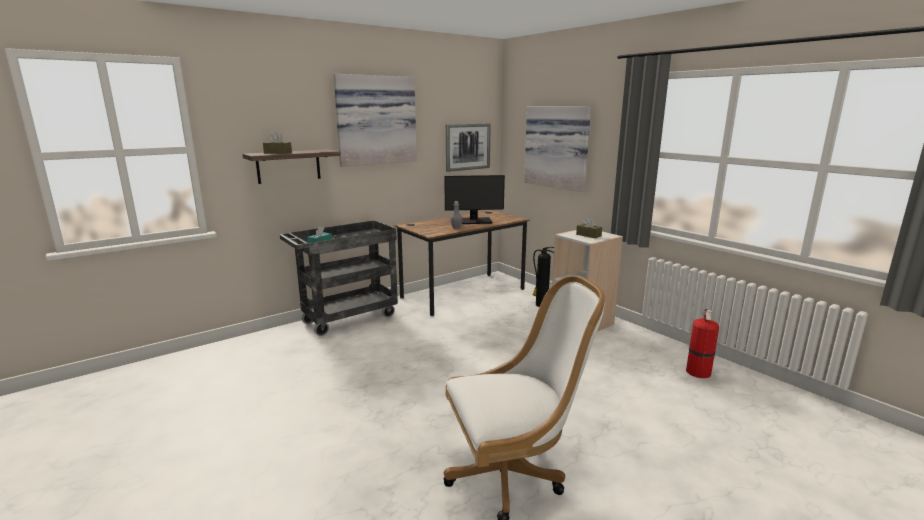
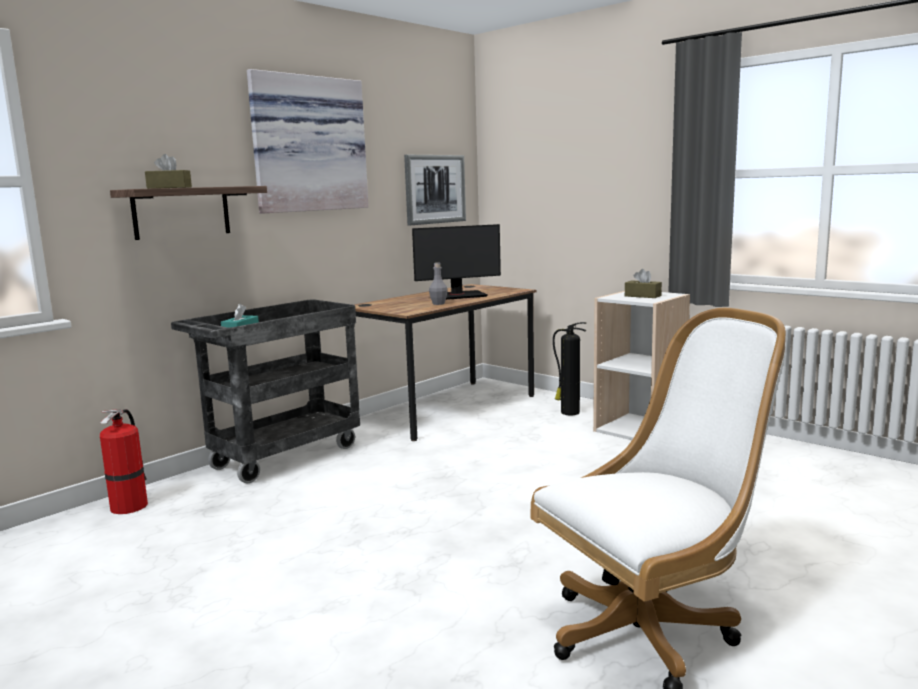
camera: 10 degrees left, 5 degrees down
picture [524,106,591,192] -> none
fire extinguisher [686,309,719,378] -> fire extinguisher moved to [100,409,148,514]

